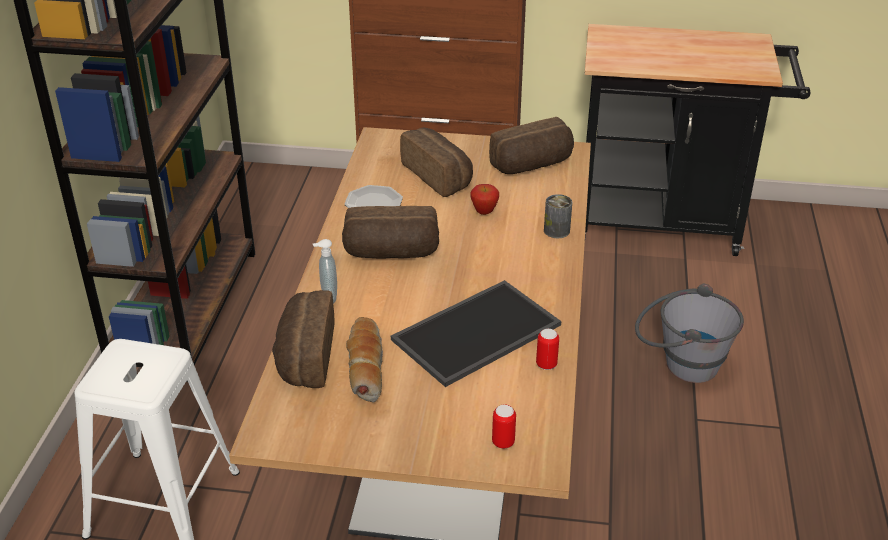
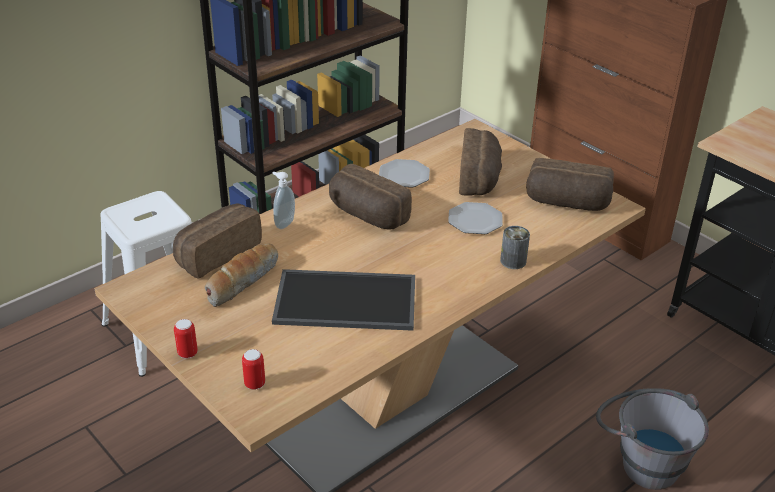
camera: 40 degrees right, 0 degrees up
apple [471,184,499,215] -> plate [448,202,503,234]
can [536,329,559,370] -> can moved to [174,319,198,359]

